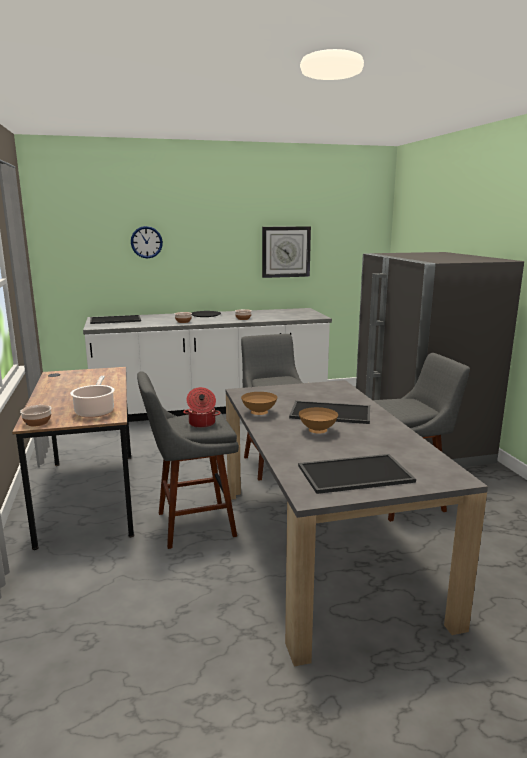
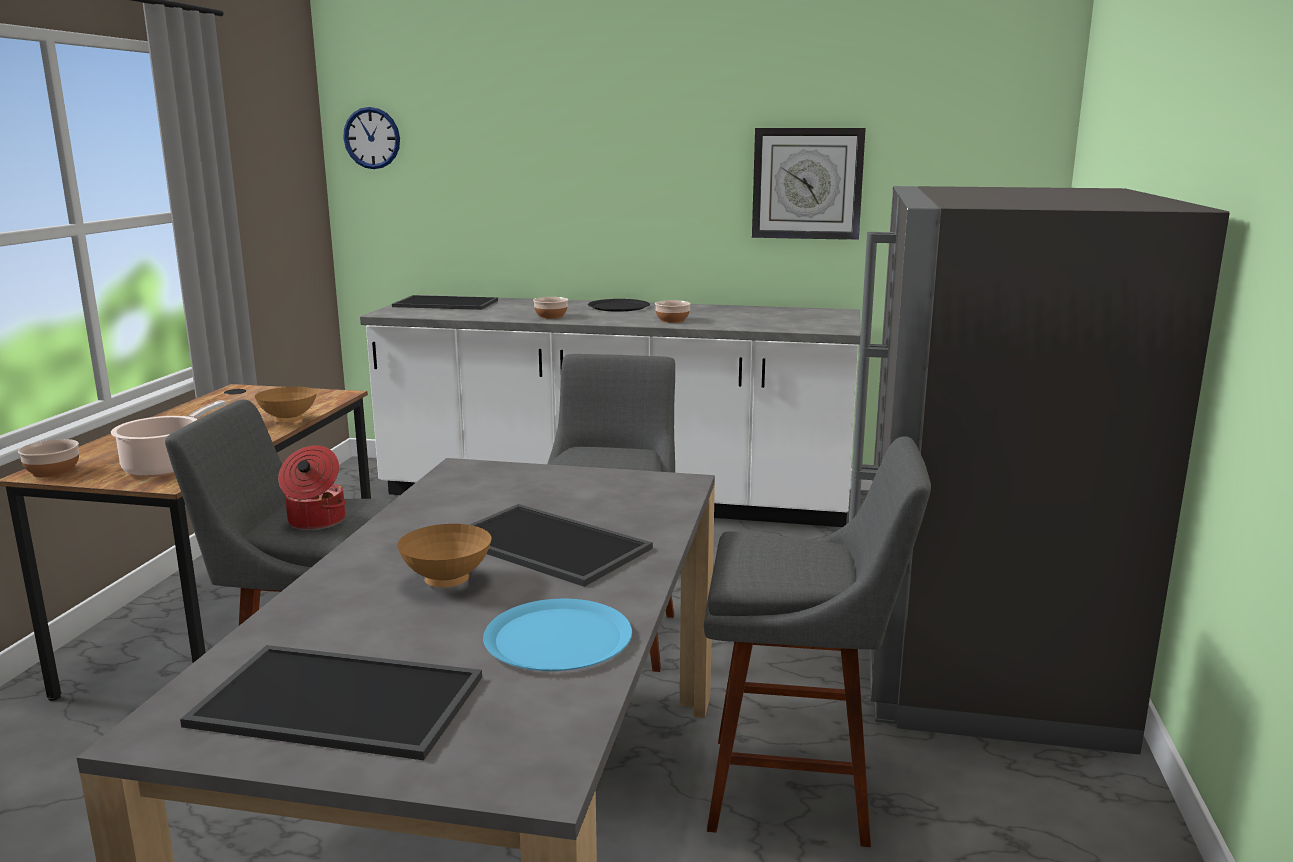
camera: 25 degrees right, 0 degrees up
wall clock [131,226,163,258] -> wall clock moved to [343,107,400,169]
brown bowl [241,392,277,415] -> brown bowl moved to [255,387,317,422]
none -> blue plate [483,599,632,671]

